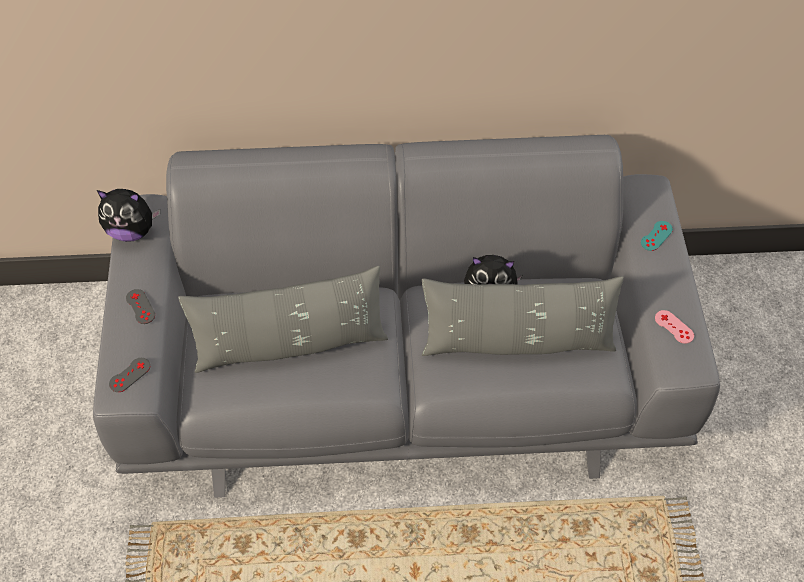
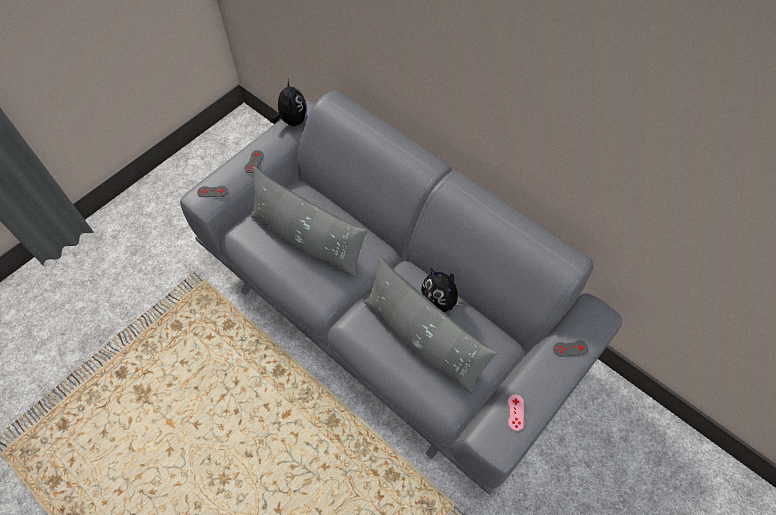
camera: 45 degrees right, 5 degrees up
plush toy [97,189,160,242] -> plush toy turned 150 degrees counterclockwise [270,79,307,126]
turquoise game controller [641,221,673,251] -> grey game controller [553,341,588,357]

